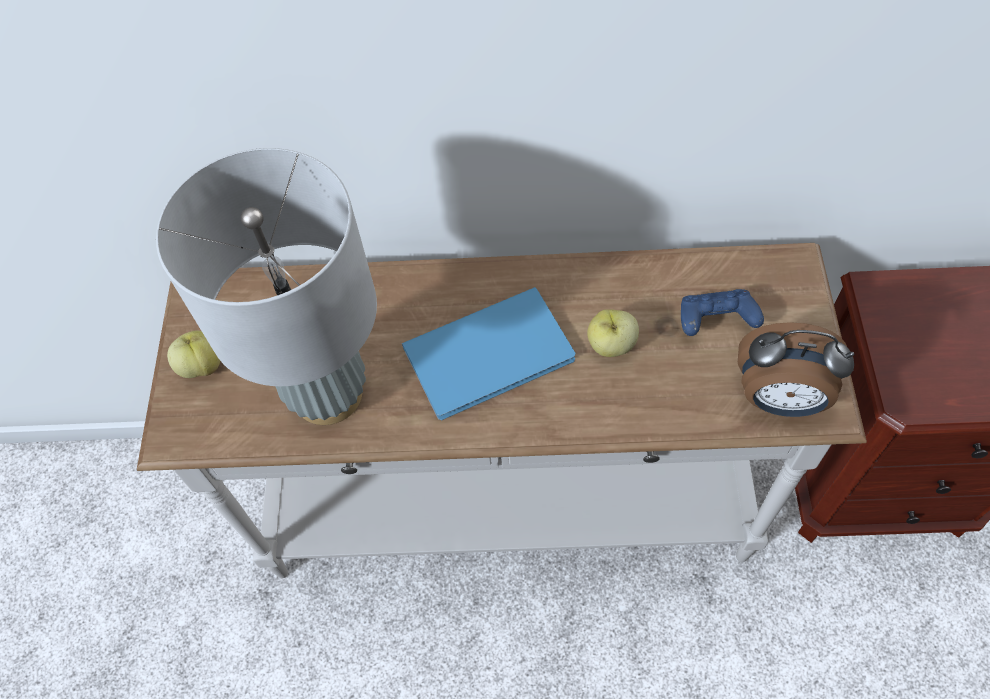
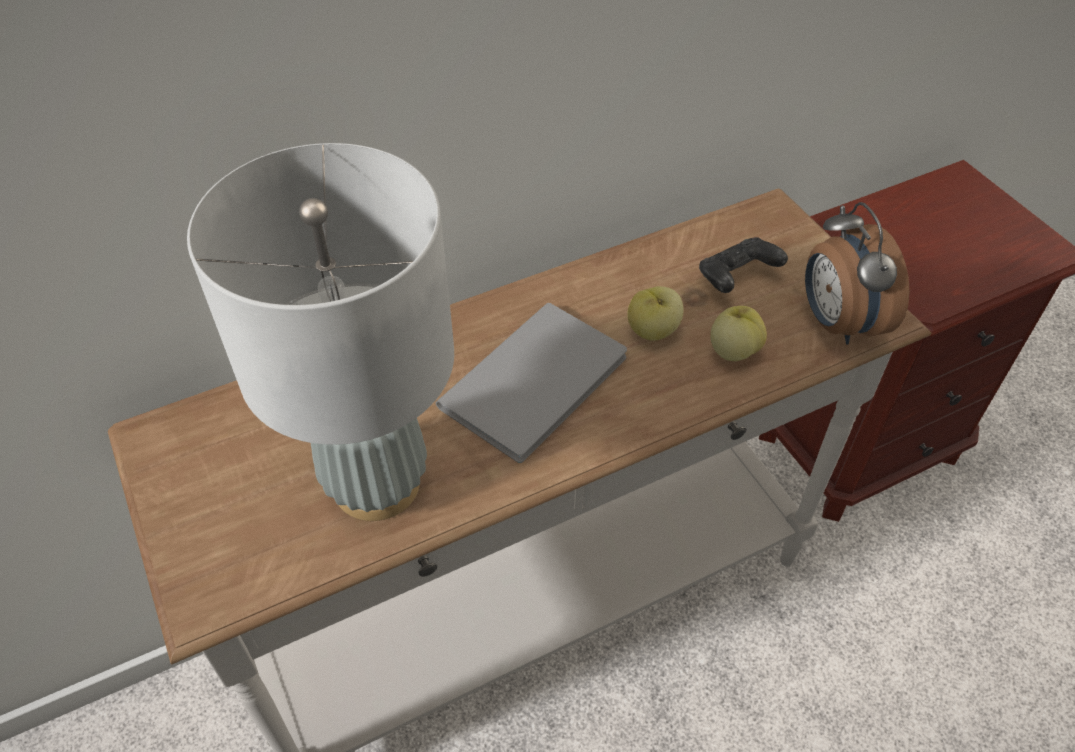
camera: 30 degrees left, 10 degrees down
apple [167,330,220,378] -> apple moved to [710,306,767,361]
blue book [402,287,576,420] -> grey book [436,303,627,463]
blue game controller [681,289,764,336] -> black game controller [699,237,788,293]
alarm clock [738,322,854,417] -> alarm clock turned 90 degrees clockwise [805,202,910,345]

